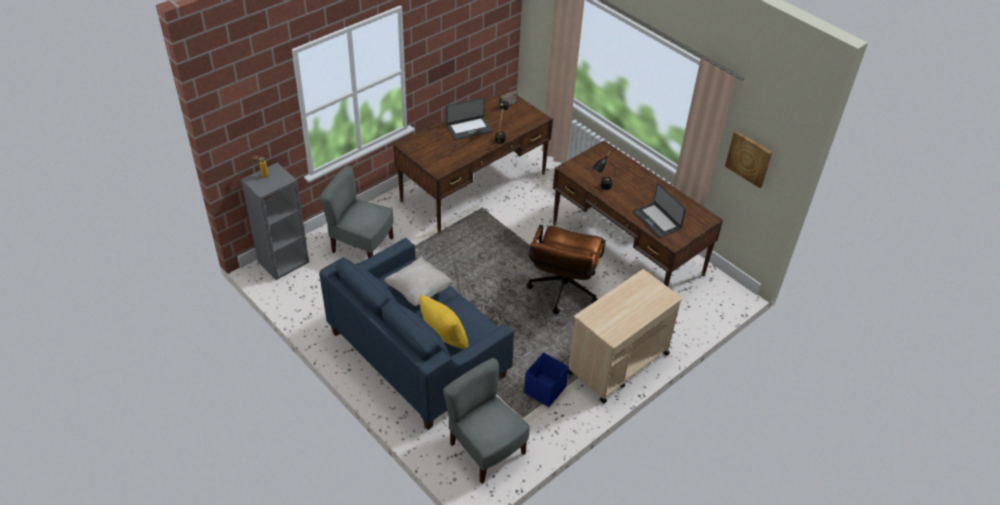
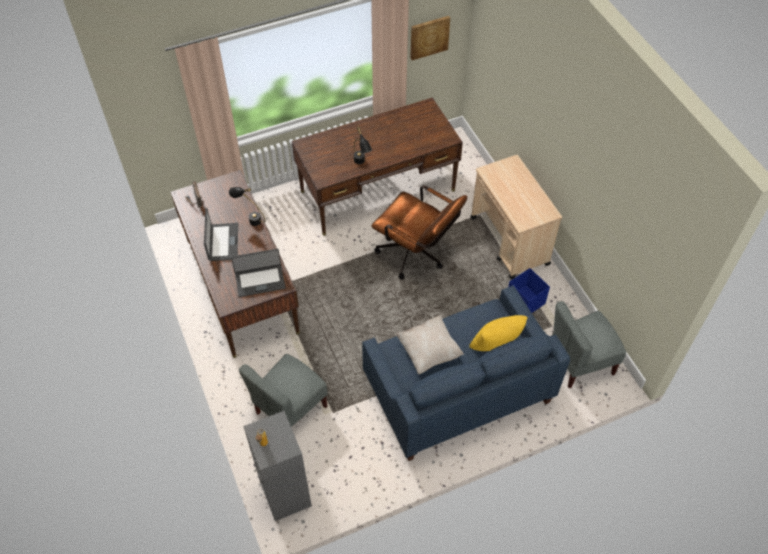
camera: 70 degrees left, 10 degrees up
laptop [633,183,686,238] -> laptop moved to [231,249,286,297]

